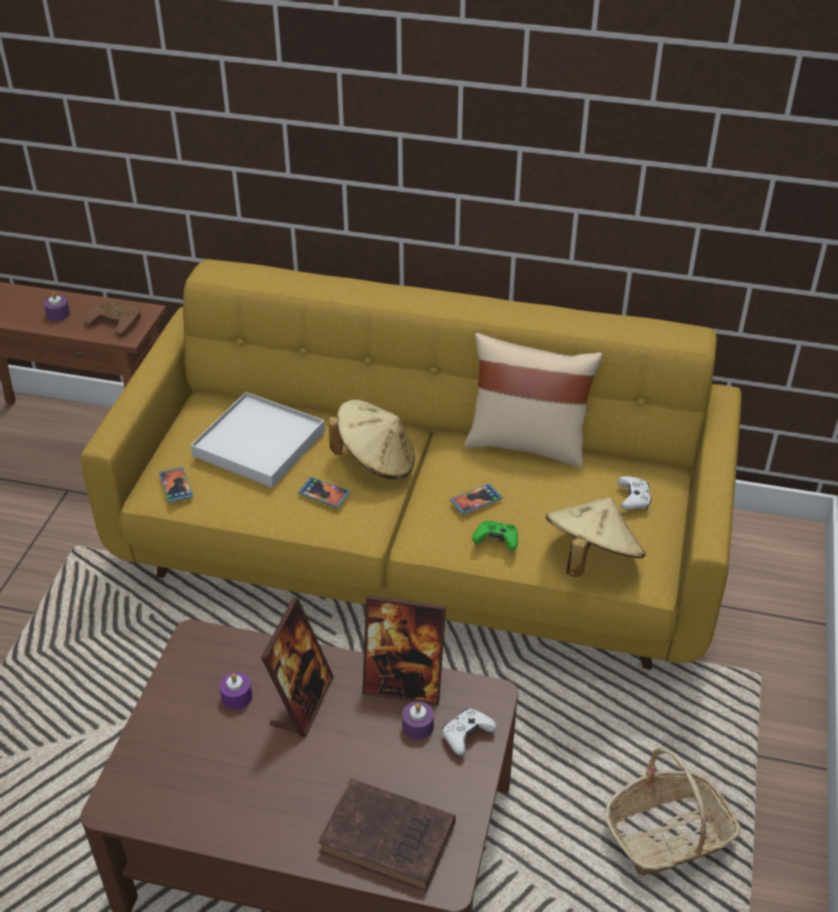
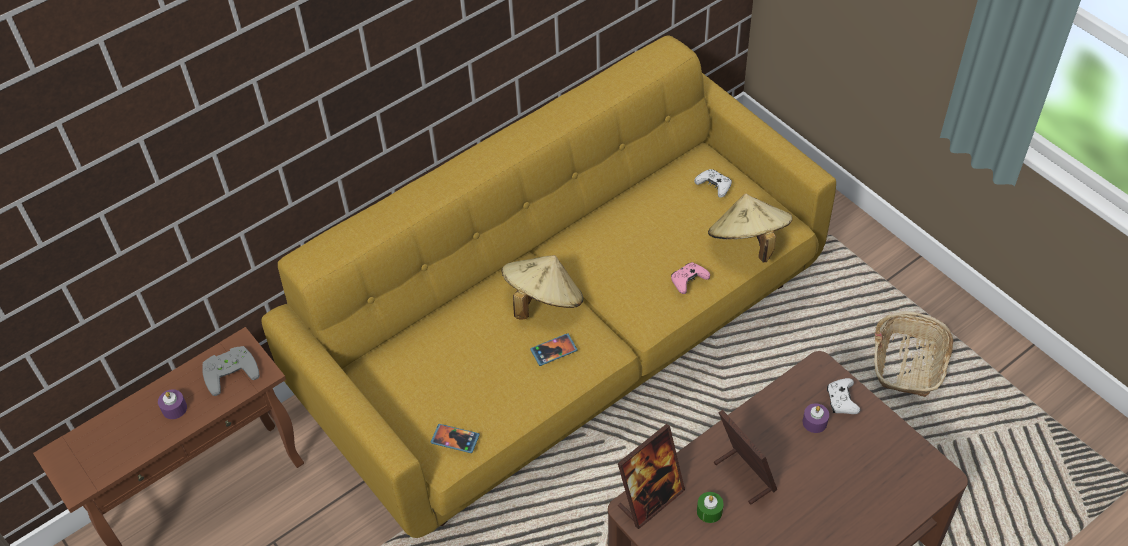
camera: 50 degrees left, 10 degrees up
brown game controller [84,300,141,337] -> grey game controller [202,346,260,396]
white tray [190,392,325,488] -> none
purple candle [220,672,252,710] -> green candle [697,492,724,523]
brown book [318,779,456,892] -> none
picture frame [362,595,446,706] -> picture frame moved to [618,424,685,529]
phone [450,484,503,514] -> none
beige pillow [464,333,602,469] -> none
green game controller [472,521,518,551] -> pink game controller [671,262,710,294]

